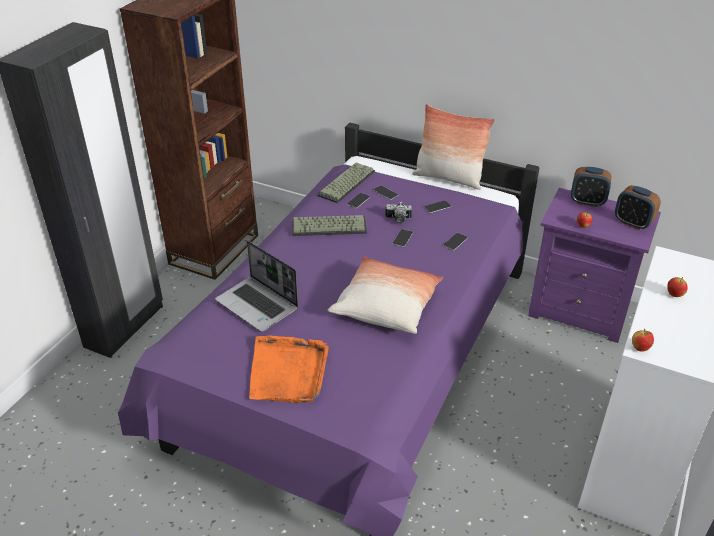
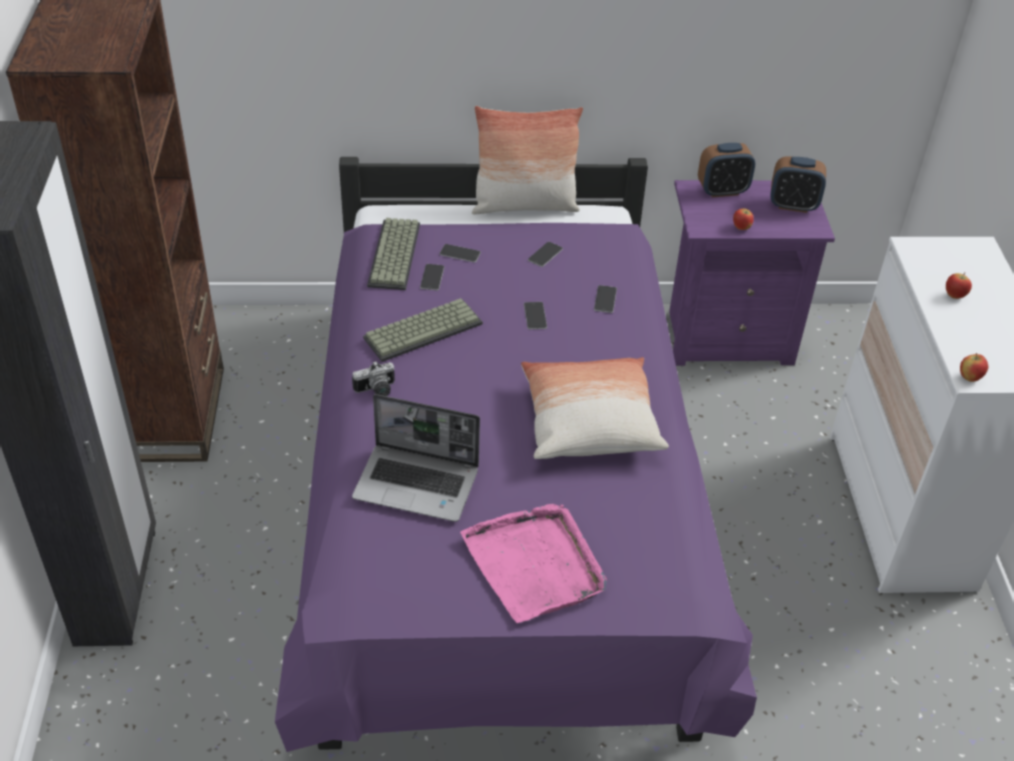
camera: 30 degrees left, 5 degrees up
orange tray [249,336,329,403] -> pink tray [460,504,607,623]
camera [385,202,412,224] -> camera moved to [352,361,395,396]

